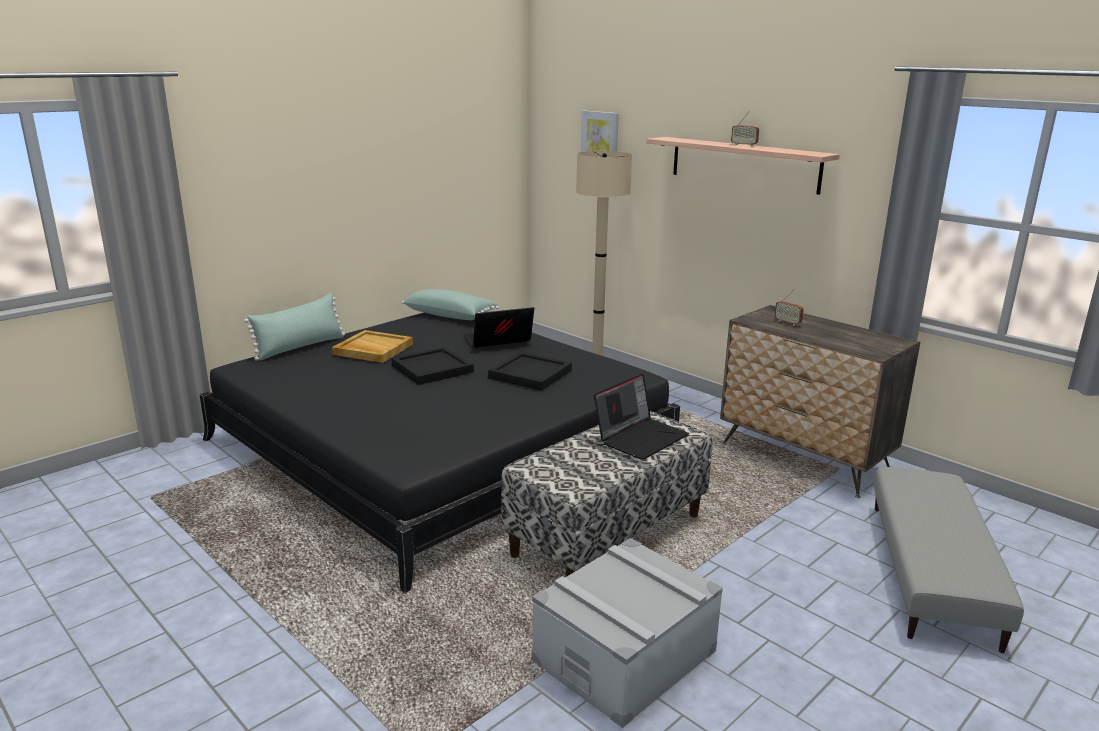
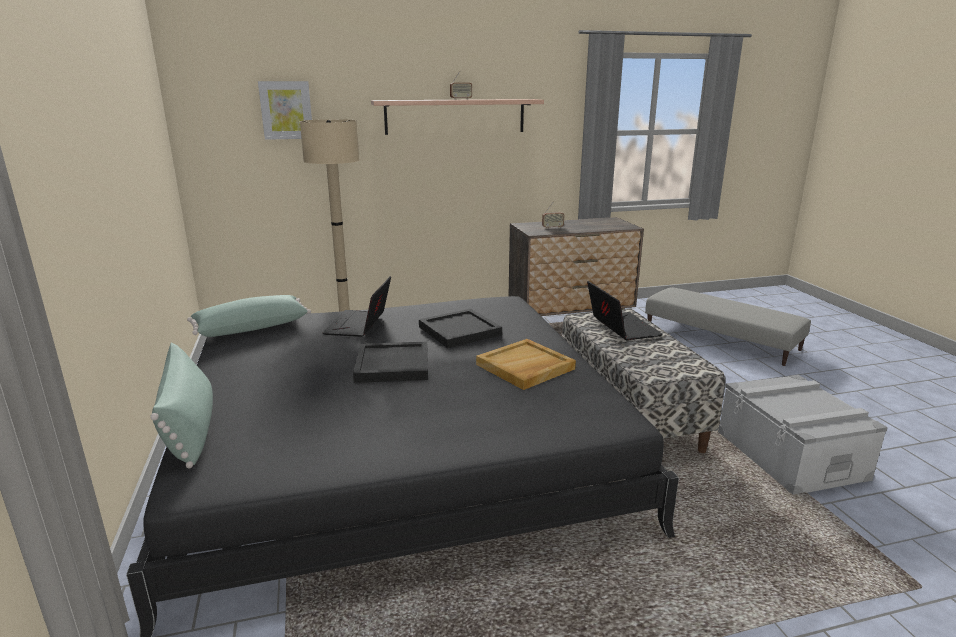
camera: 60 degrees left, 0 degrees up
beige tray [332,330,413,363] -> beige tray moved to [476,339,576,390]

